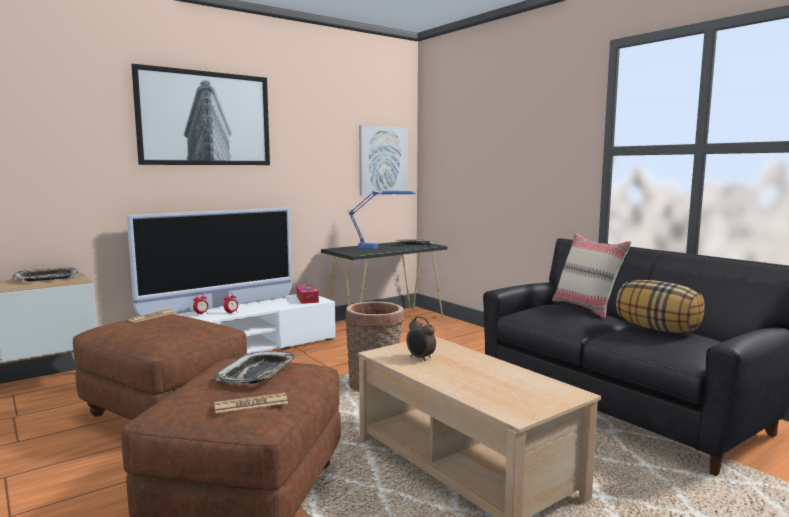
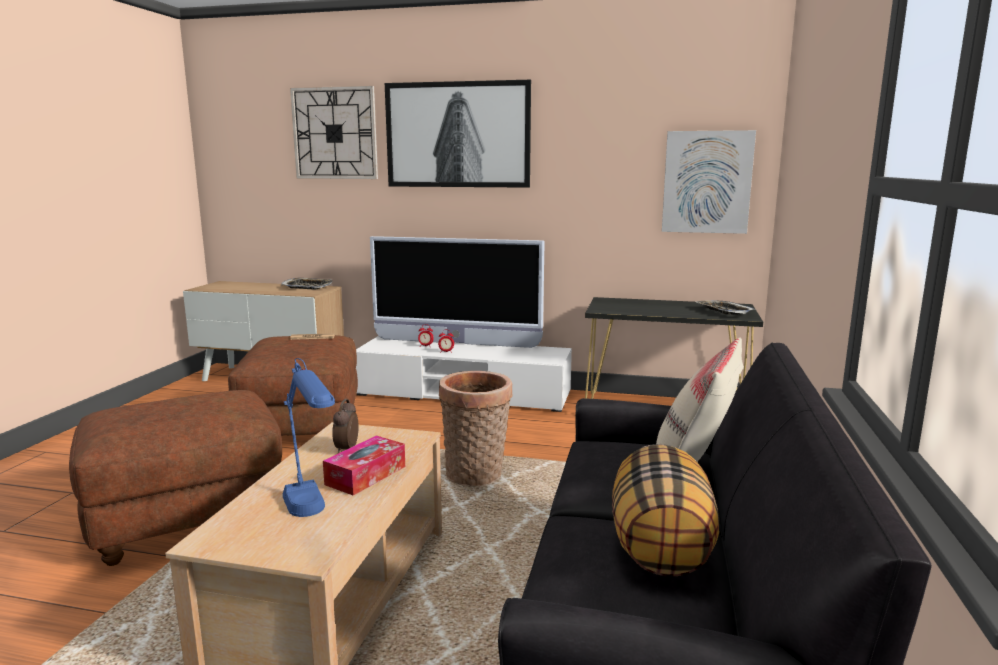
camera: 50 degrees right, 5 degrees up
newspaper [214,393,288,413] -> none
tray [216,351,296,384] -> none
tissue box [297,285,319,304] -> tissue box moved to [323,436,405,495]
blue table lamp [348,189,416,249] -> blue table lamp moved to [282,358,335,517]
none -> wall clock [290,86,378,179]

